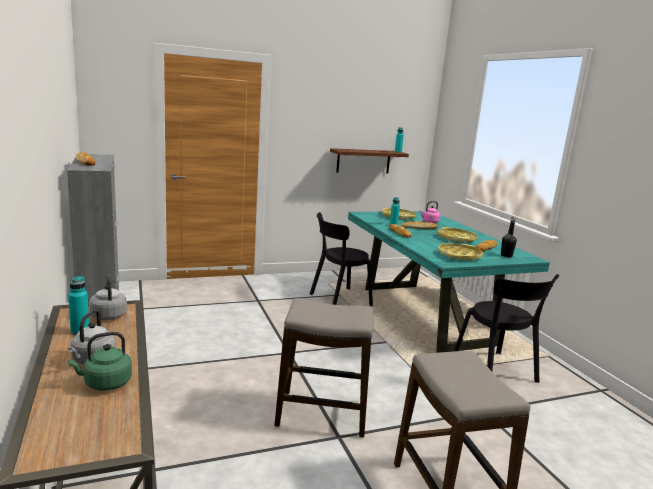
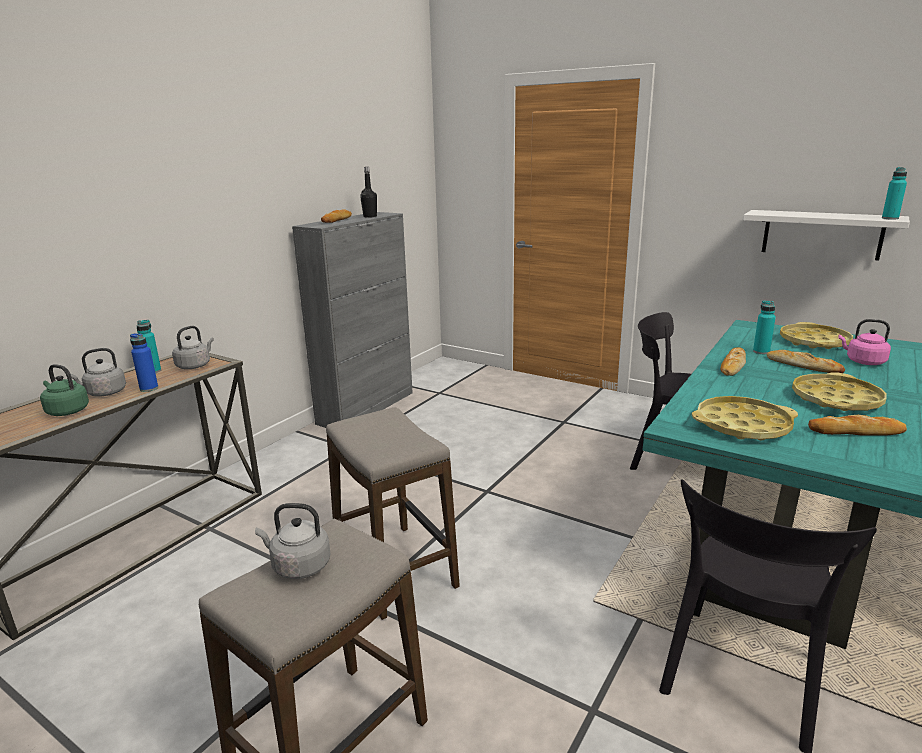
camera: 55 degrees right, 5 degrees up
brown shelf [330,148,409,174] -> white shelf [743,210,910,261]
black bottle [501,217,517,258] -> black bottle moved to [360,167,377,218]
none -> blue bottle [130,333,158,392]
none -> grey kettle [255,503,331,579]

